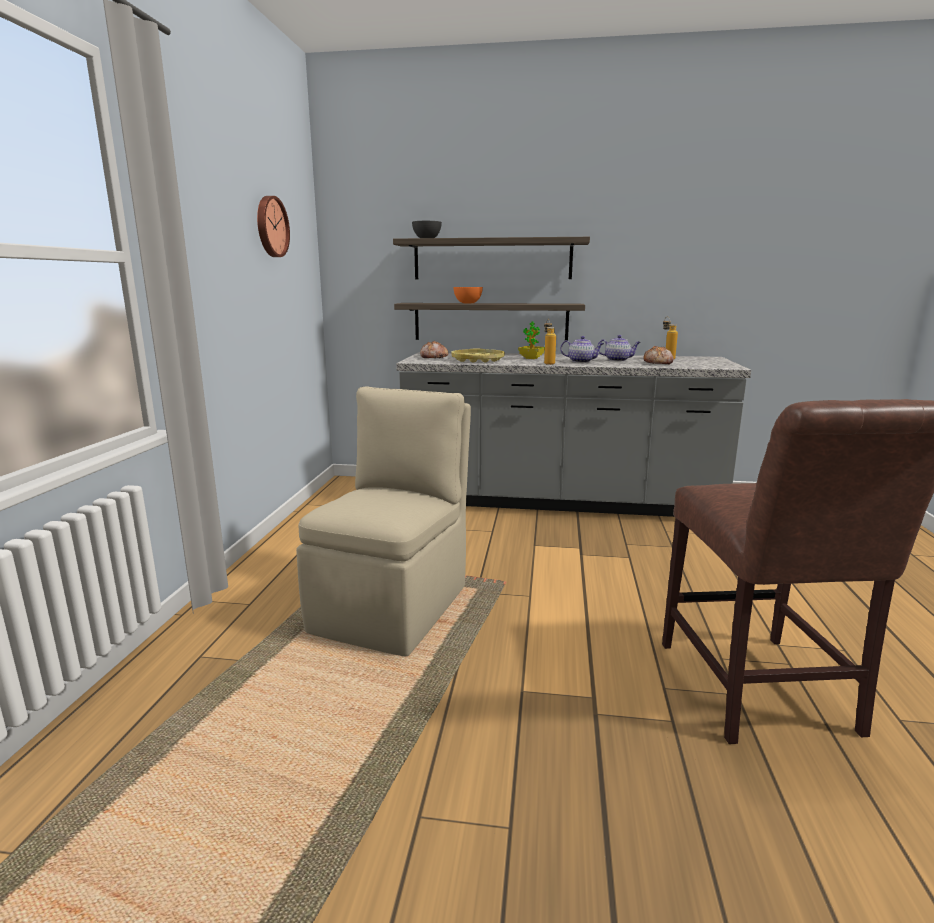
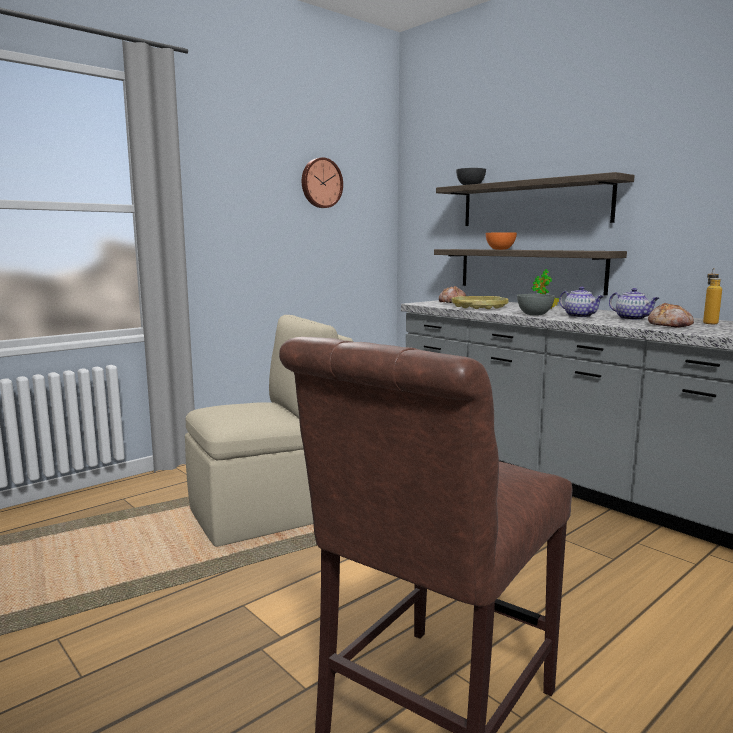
camera: 40 degrees right, 5 degrees down
bottle [544,319,556,365] -> grey bowl [517,294,555,315]

